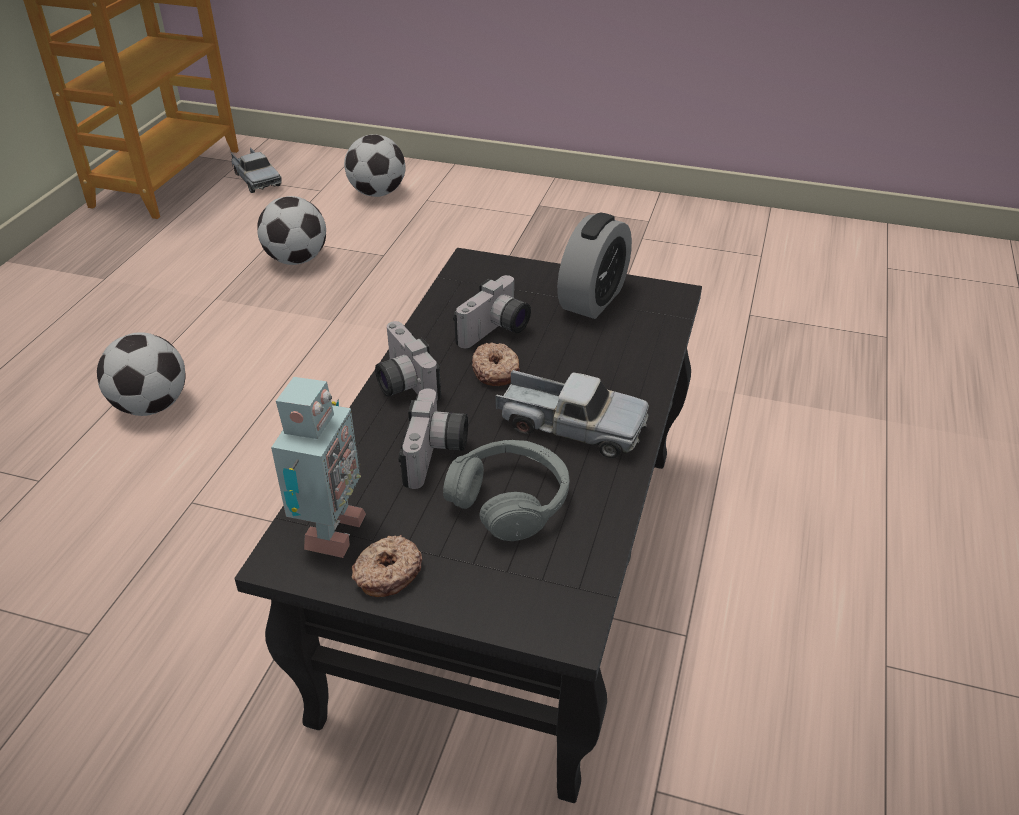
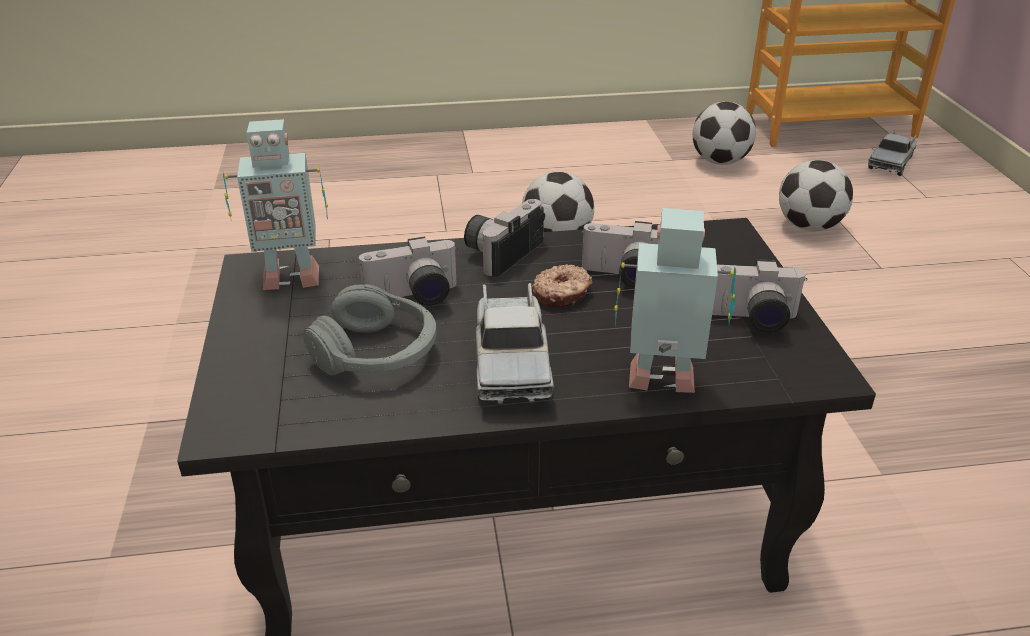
camera: 65 degrees right, 5 degrees down
football [344,134,406,197] -> football moved to [693,102,756,165]
donut [352,535,422,597] -> none
alarm clock [557,212,632,319] -> camera [712,259,807,332]
none -> toy robot [614,208,736,393]

